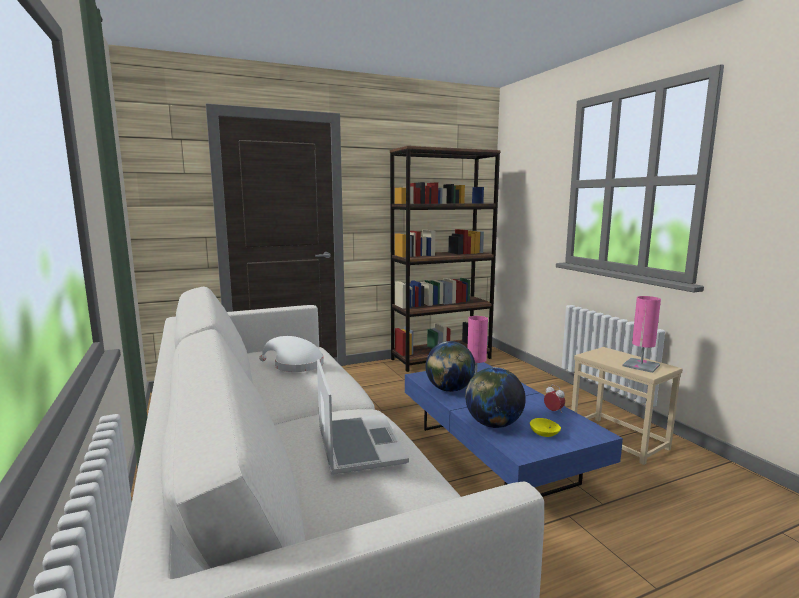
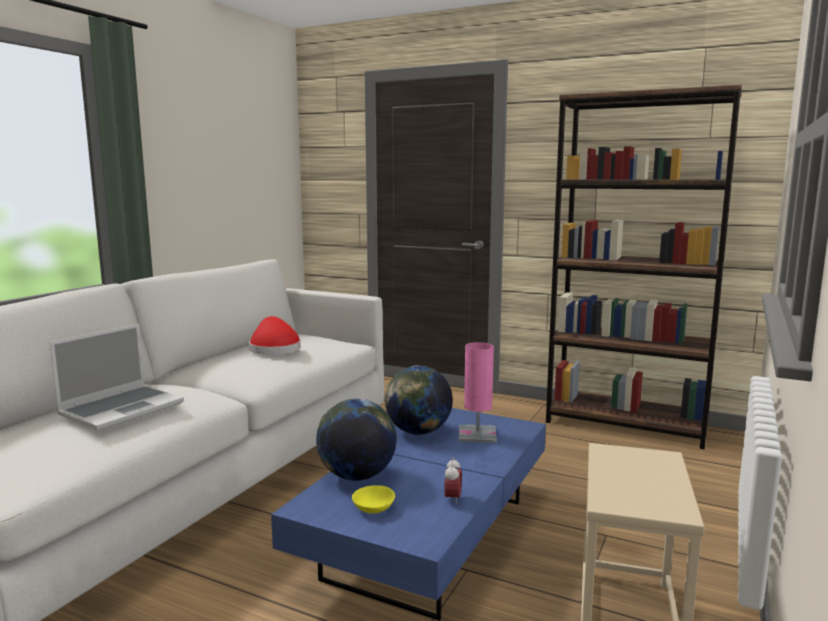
camera: 50 degrees right, 0 degrees up
white hat [259,336,324,372] -> red hat [249,316,301,355]
pink table lamp [623,296,661,373] -> none

